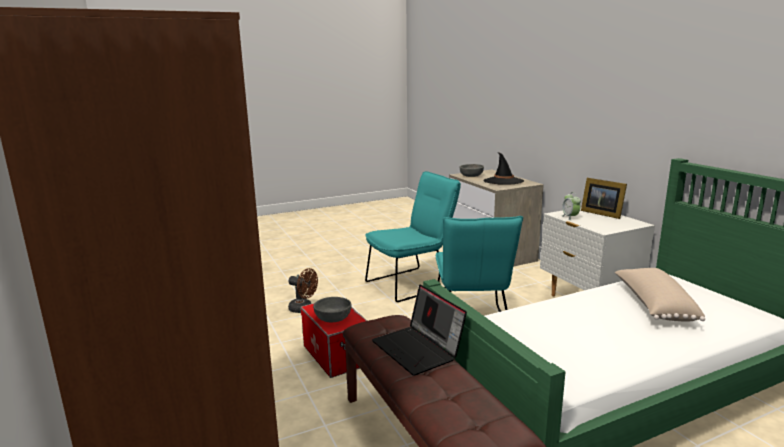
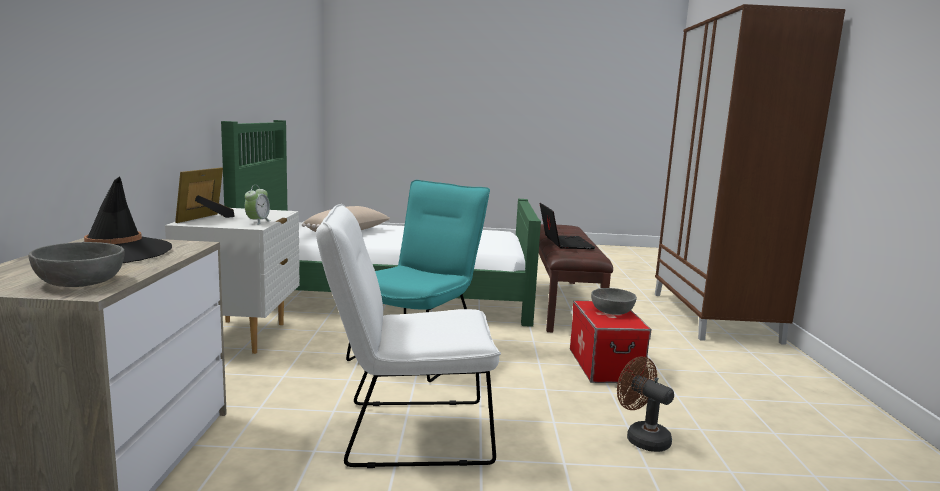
camera: 155 degrees left, 5 degrees down
turquoise chair [365,171,461,302] -> white chair [316,204,501,468]
picture frame [581,178,627,219] -> picture frame turned 150 degrees counterclockwise [175,168,235,223]

